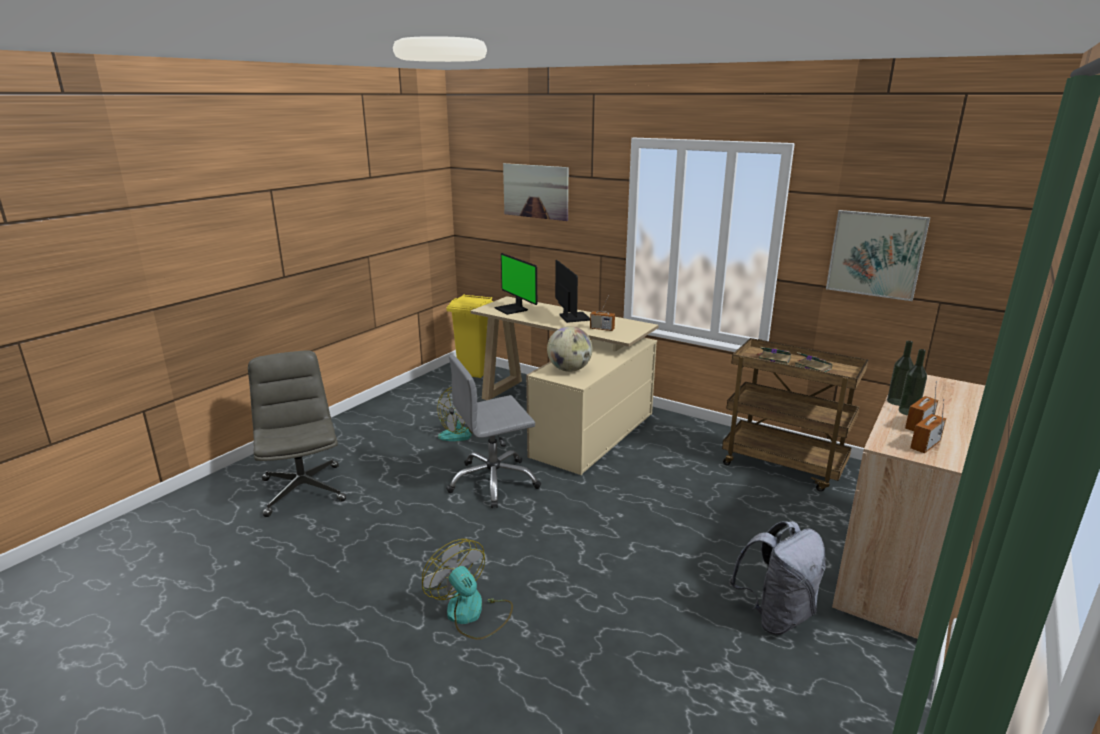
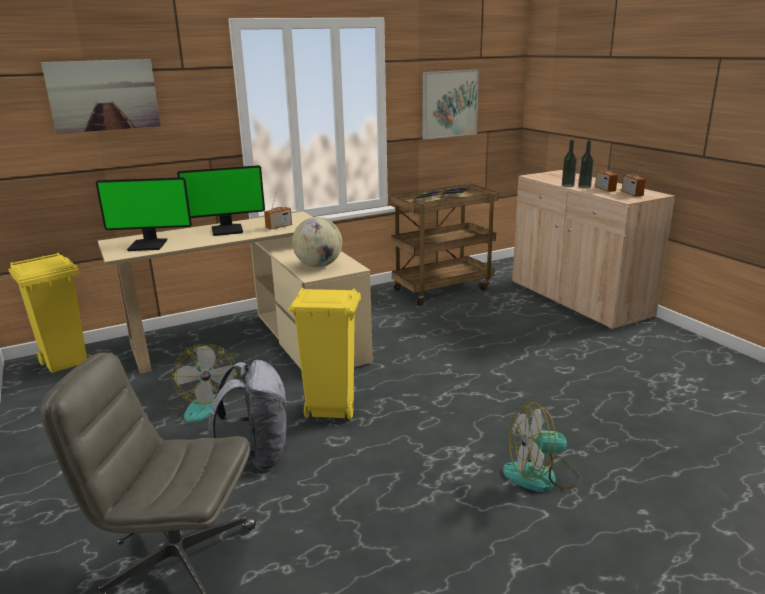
camera: 60 degrees left, 0 degrees up
grey office chair [446,355,541,508] -> yellow trash can [288,288,361,420]
monitor [555,260,590,323] -> monitor turned 150 degrees clockwise [177,165,265,236]
grey backpack [729,521,826,635] -> grey backpack moved to [209,360,287,470]

